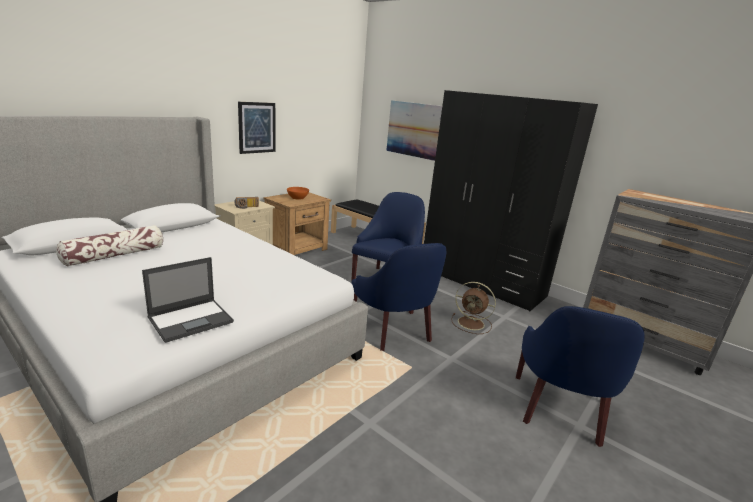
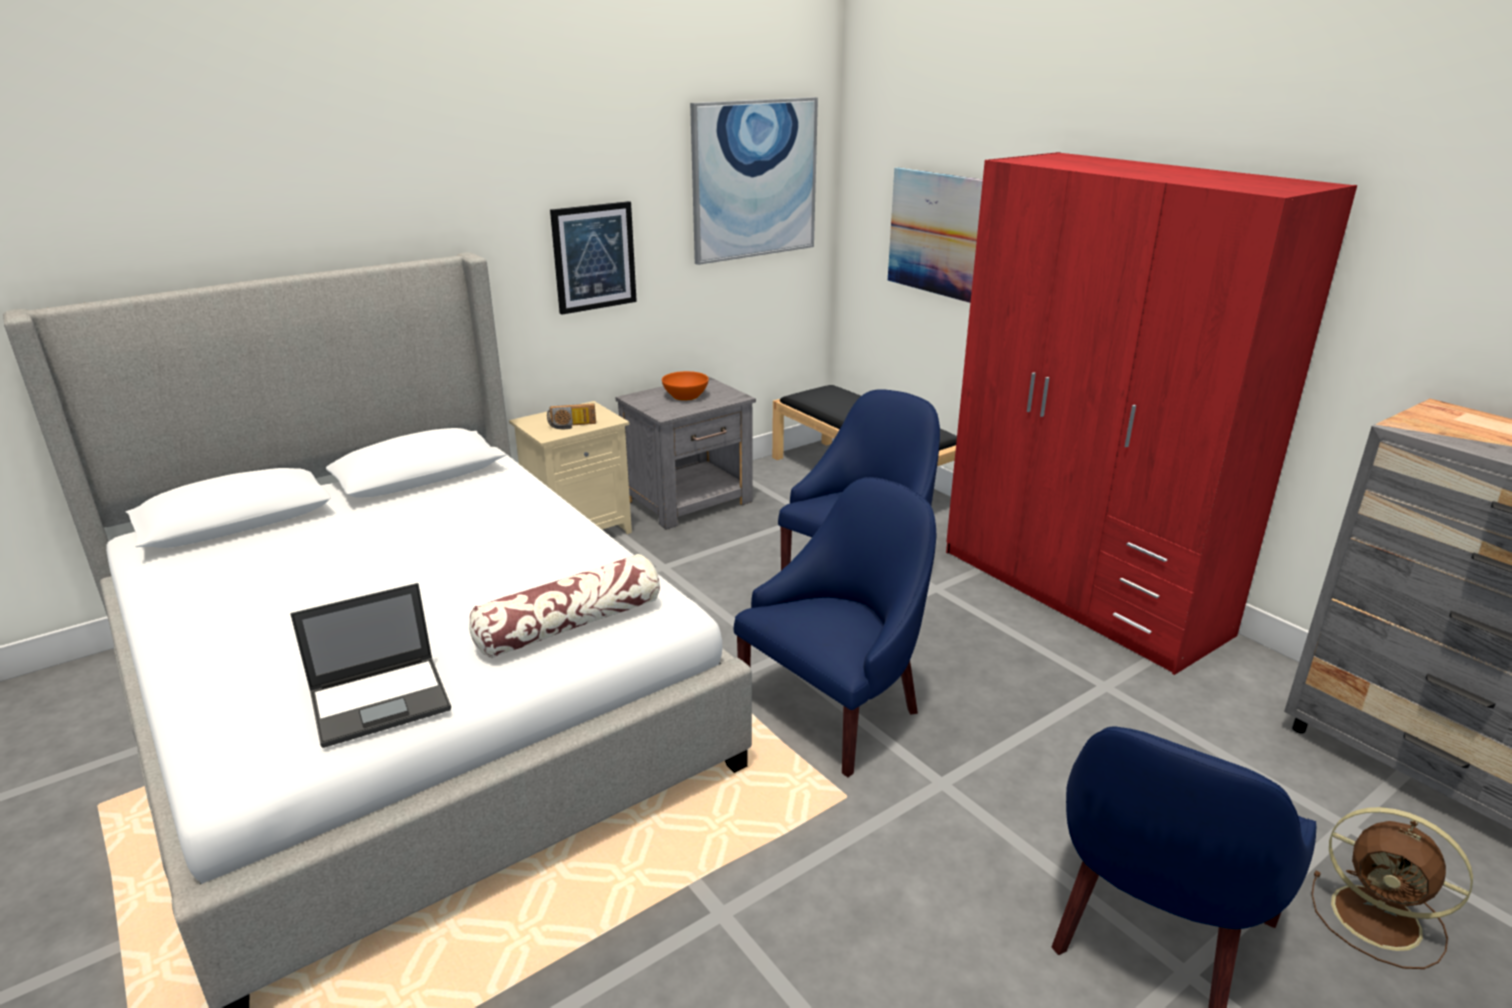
camera: 15 degrees right, 5 degrees up
pillow [56,225,163,267] -> pillow moved to [469,554,660,659]
brown nightstand [263,193,331,255] -> grey nightstand [616,376,756,530]
blue armchair [351,243,447,351] -> blue armchair turned 120 degrees counterclockwise [734,477,937,777]
black wardrobe [424,90,598,311] -> red wardrobe [946,152,1357,675]
brown fan [452,282,496,334] -> brown fan moved to [1311,807,1473,969]
none -> picture [690,97,818,265]

